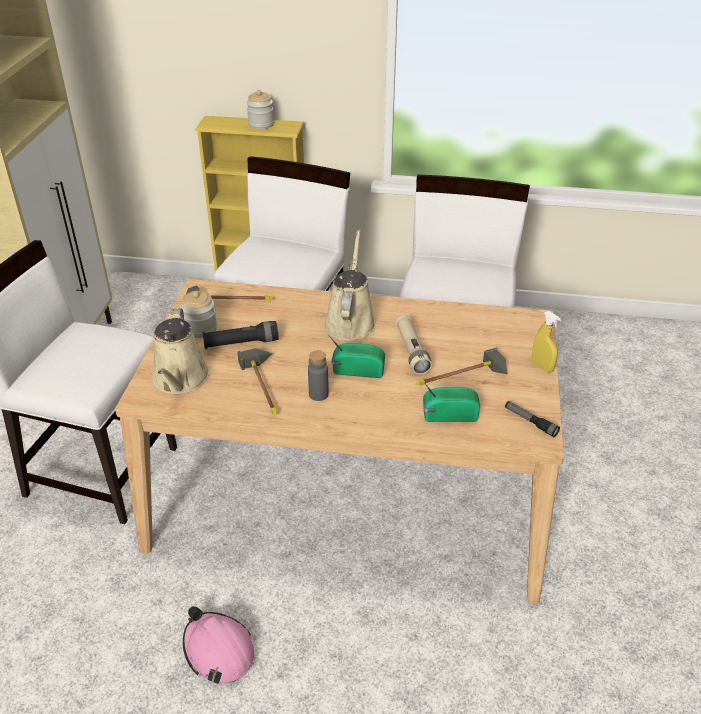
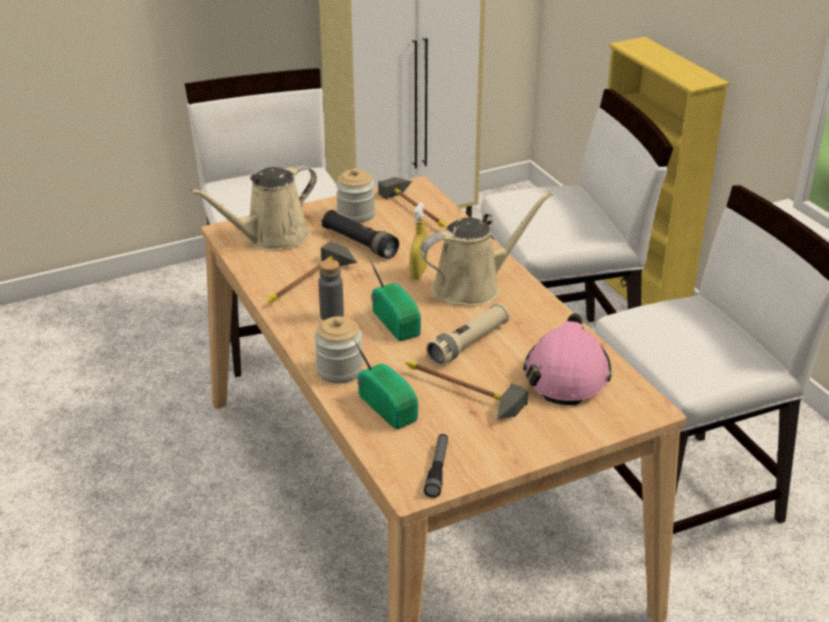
camera: 55 degrees right, 5 degrees down
pink hard hat [183,606,255,684] -> pink hard hat moved to [523,313,612,405]
jar [247,90,274,130] -> jar moved to [314,316,363,384]
yellow spray bottle [532,311,562,373] -> yellow spray bottle moved to [409,202,428,280]

